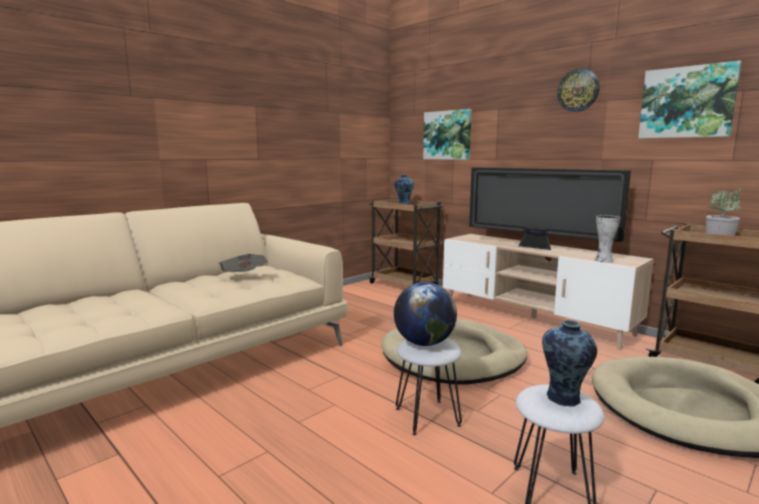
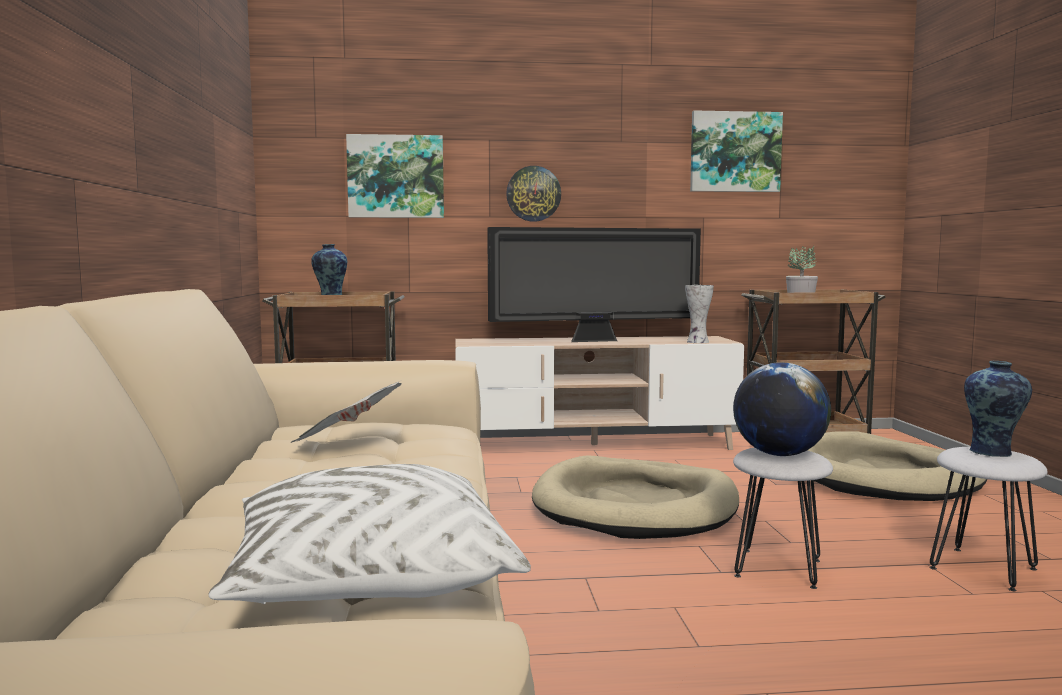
camera: 50 degrees left, 5 degrees down
wall clock [557,69,600,112] -> wall clock moved to [506,166,561,222]
none -> white pillow [209,464,531,604]

